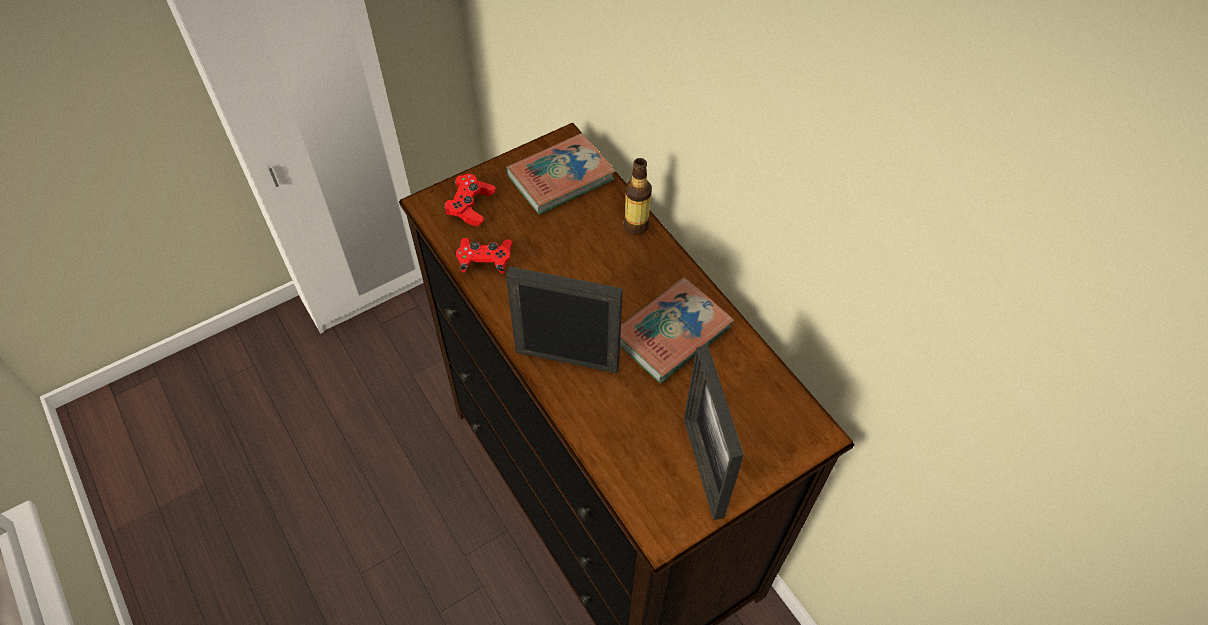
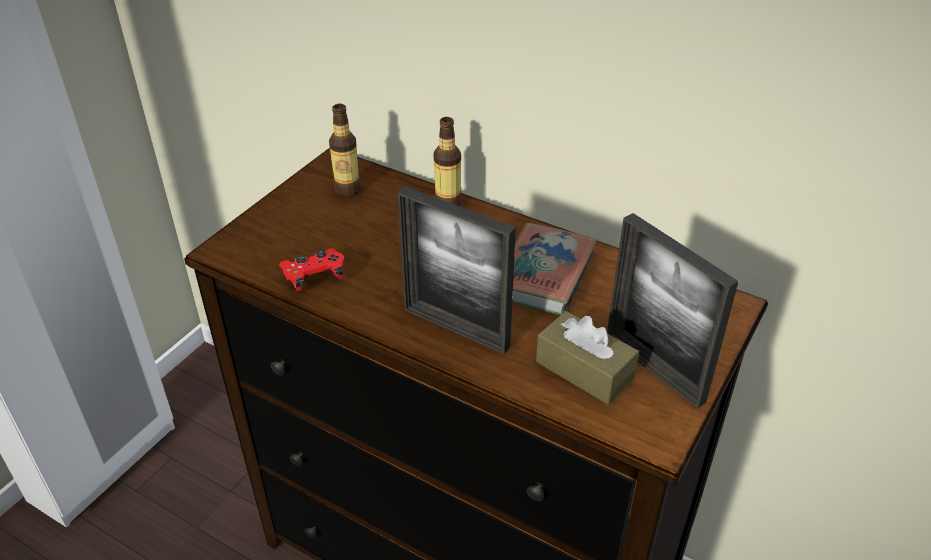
camera: 25 degrees left, 15 degrees down
red game controller [443,174,496,226] -> none
book [506,133,615,215] -> bottle [329,104,361,197]
picture frame [506,266,623,373] -> picture frame turned 135 degrees counterclockwise [398,186,516,354]
none -> brown tissue box [536,311,639,404]

